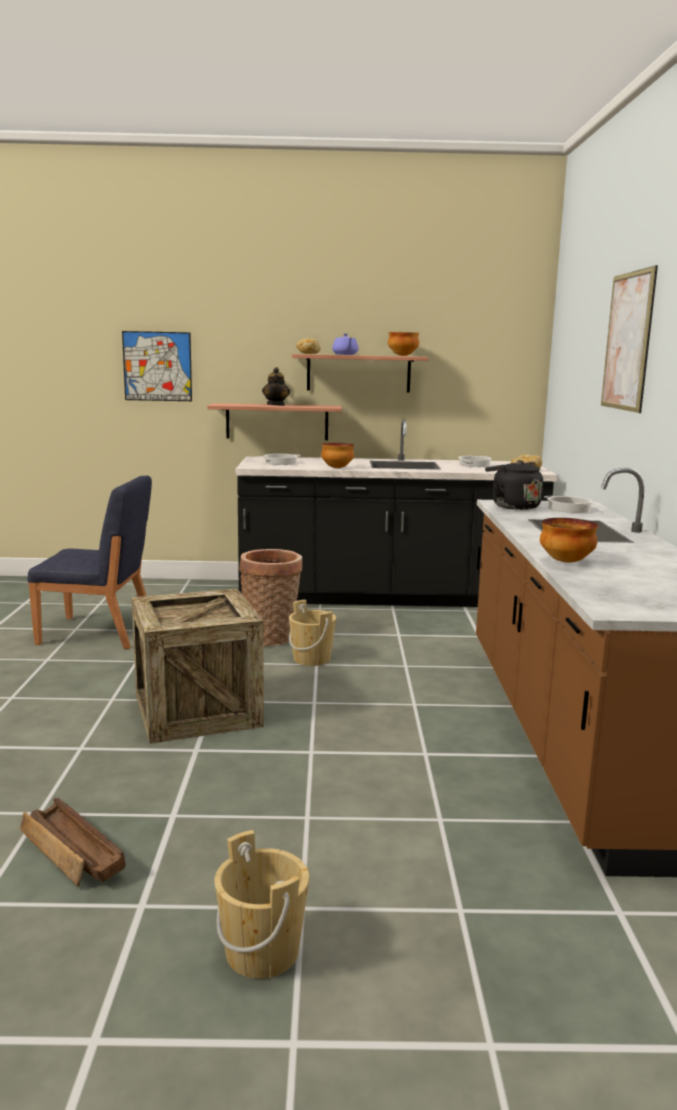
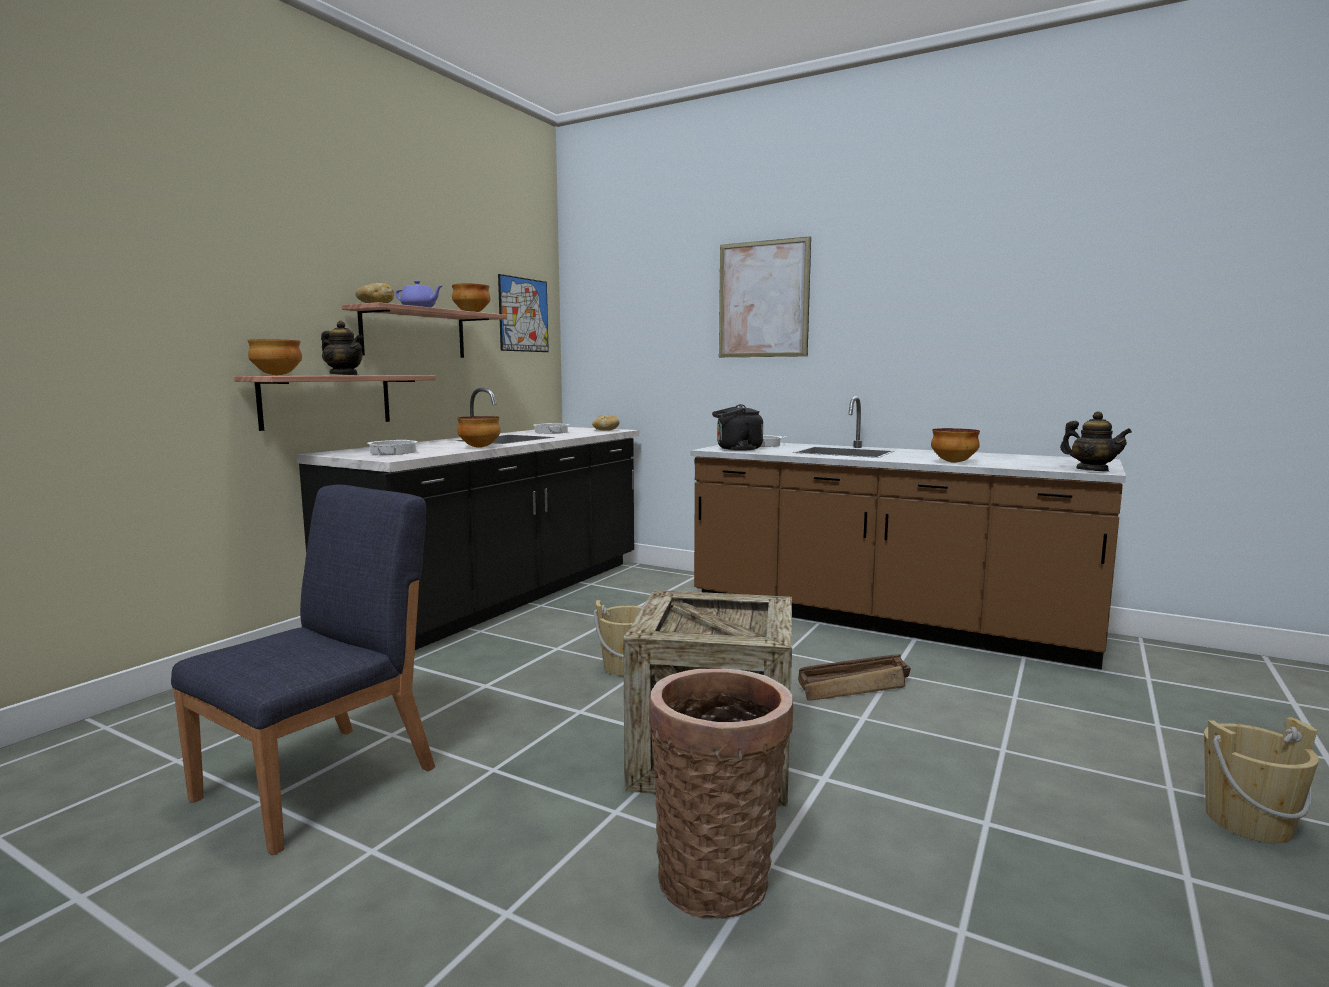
camera: 60 degrees left, 5 degrees down
crate [20,798,126,886] -> crate moved to [798,654,911,701]
picture [122,331,192,401] -> picture moved to [498,274,549,352]
basket [239,549,302,647] -> basket moved to [648,669,793,919]
none -> bowl [247,339,302,375]
none -> teapot [1060,411,1132,472]

